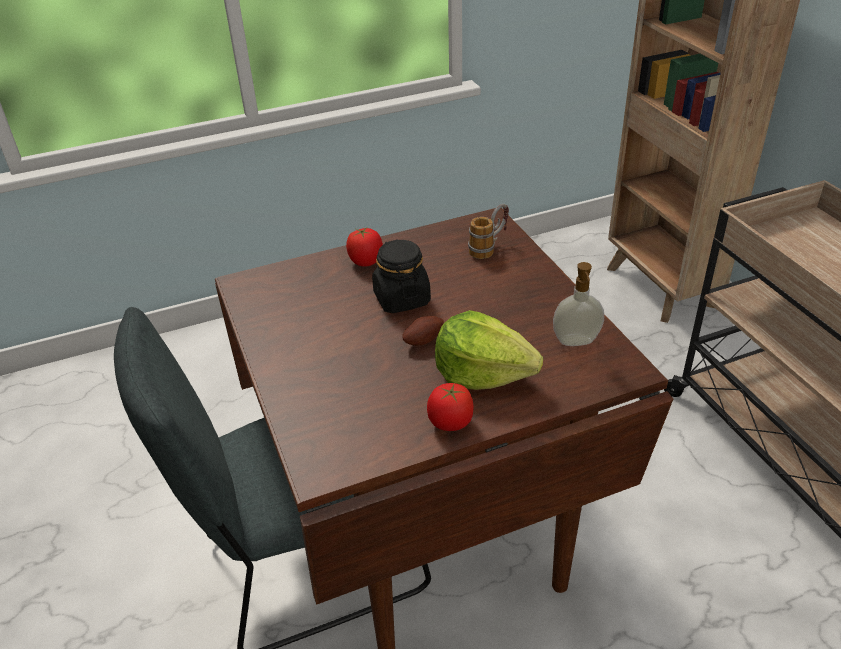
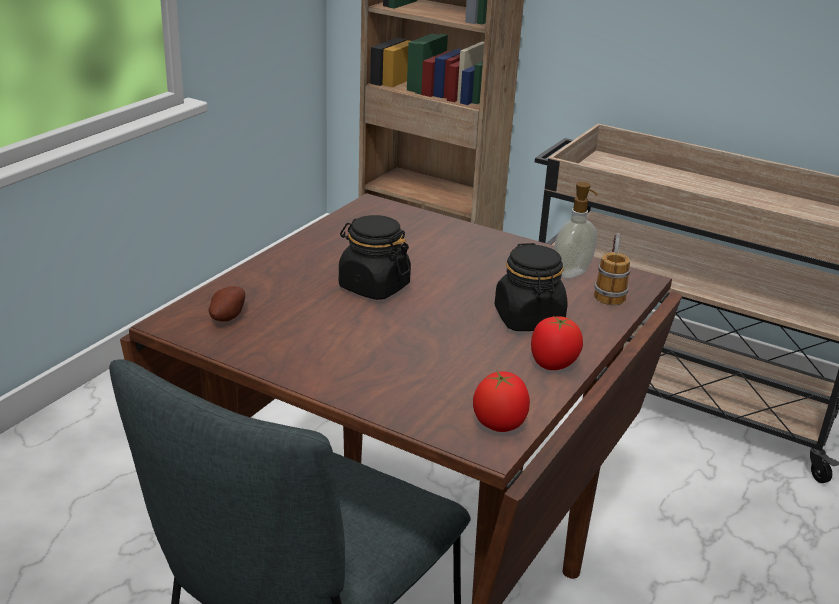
camera: 40 degrees left, 10 degrees down
tomato [346,227,383,267] -> tomato moved to [473,370,530,432]
potato [402,316,444,346] -> potato moved to [209,286,245,322]
lettuce [435,310,543,390] -> black jar [495,243,567,331]
mug [468,204,509,259] -> mug moved to [594,233,630,305]

